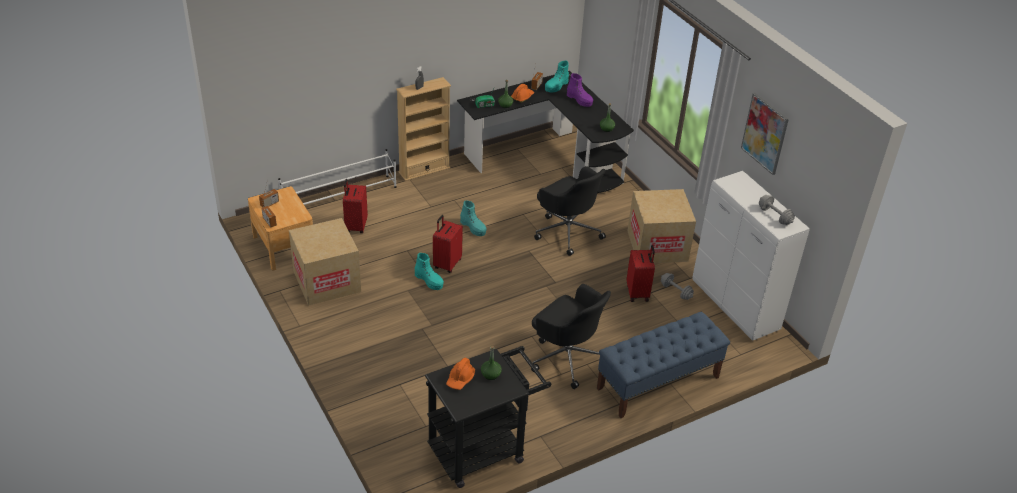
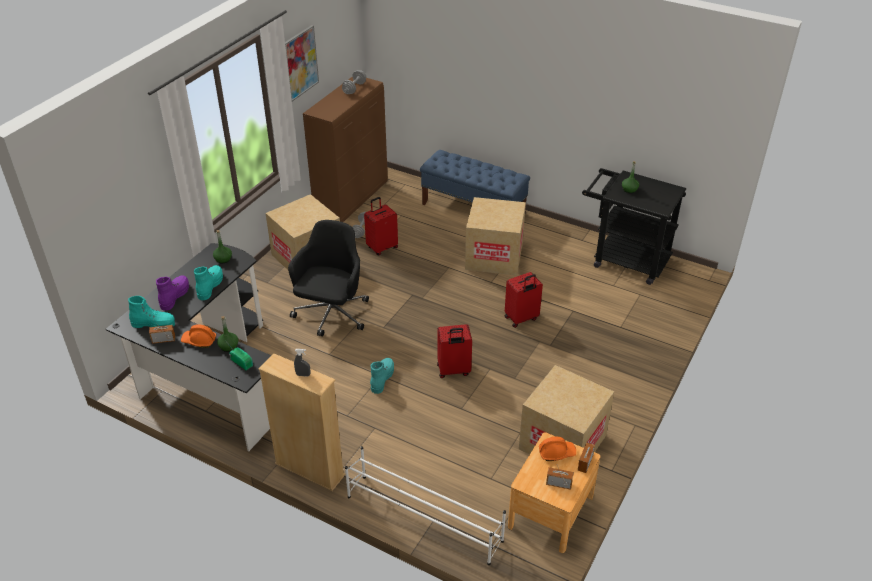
camera: 120 degrees left, 0 degrees up
red suitcase [343,179,368,233] -> red suitcase moved to [505,272,543,328]
turquoise boot [415,253,444,290] -> turquoise boot moved to [194,265,223,300]
orange hard hat [446,358,475,390] -> orange hard hat moved to [539,437,576,461]
black office chair [531,284,611,389] -> cardboard box [465,197,526,276]
white cabinet [692,171,810,341] -> brown cabinet [303,76,388,222]

